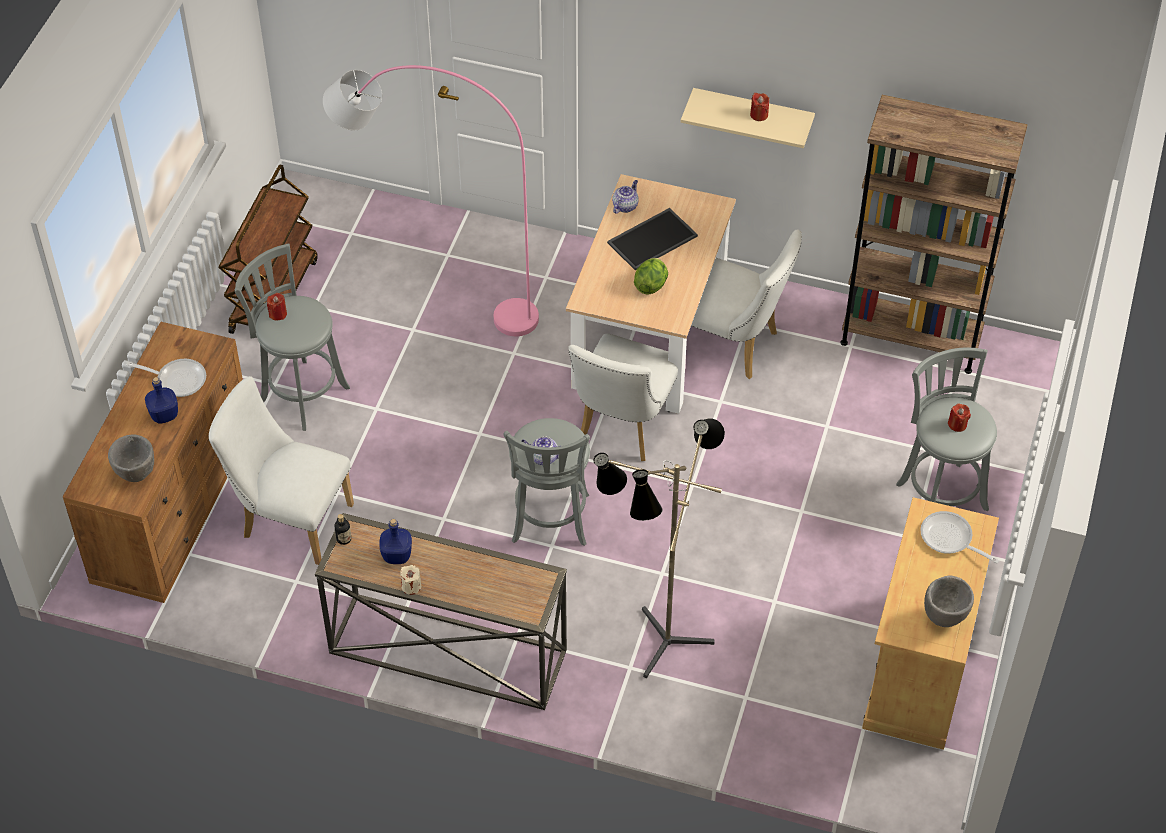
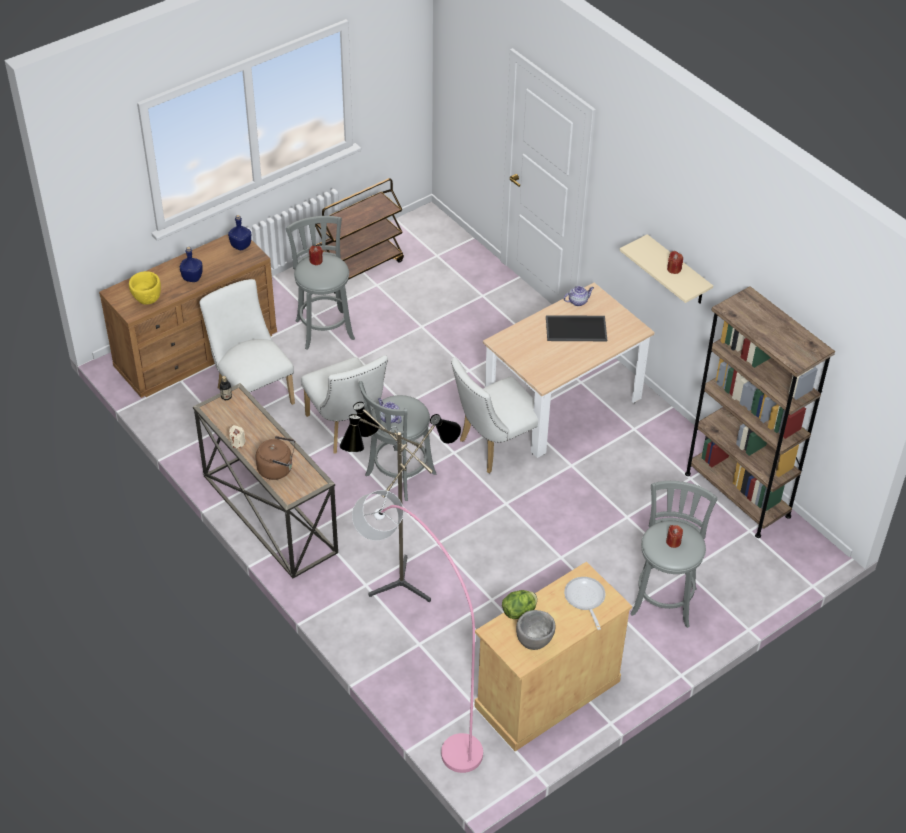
camera: 35 degrees right, 5 degrees down
grey bowl [108,435,154,482] -> yellow bowl [129,271,161,305]
frying pan [126,359,206,397] -> none
pink floor lamp [323,65,539,336] -> pink floor lamp moved to [352,490,483,773]
blue bottle [379,519,412,564] -> blue bottle moved to [228,215,251,250]
lettuce [634,258,668,295] -> lettuce moved to [502,590,537,619]
white chair [691,229,802,379] -> white chair moved to [301,355,388,454]
none -> brown kettle [256,436,295,480]

